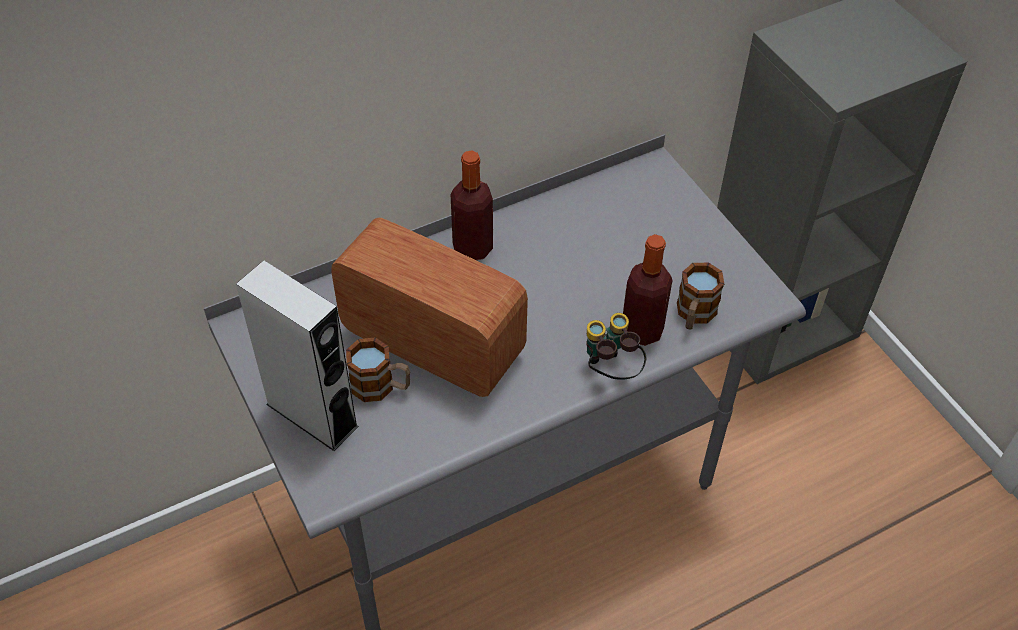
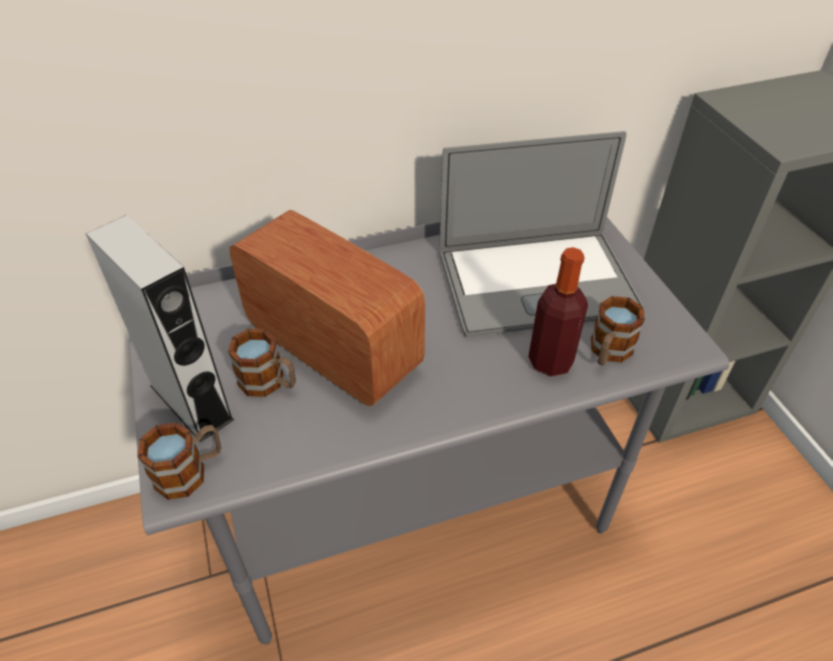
camera: 10 degrees right, 5 degrees down
bottle [450,151,493,260] -> none
binoculars [586,313,646,380] -> none
none -> mug [137,422,222,500]
none -> laptop [440,131,646,337]

